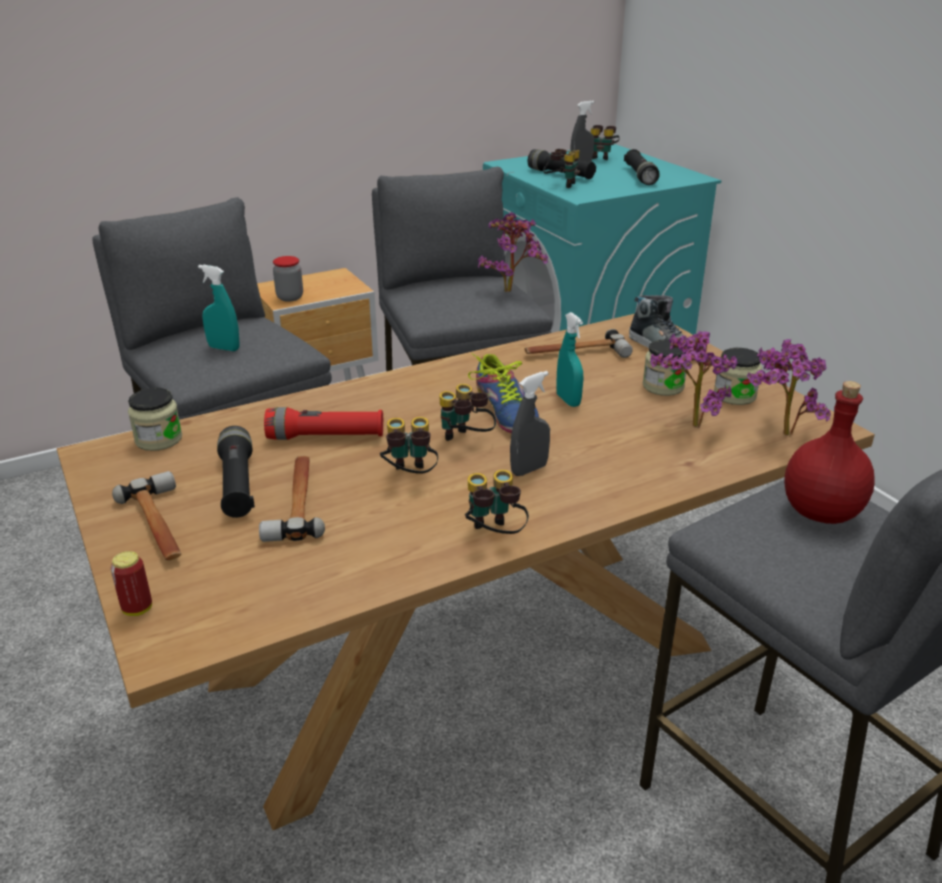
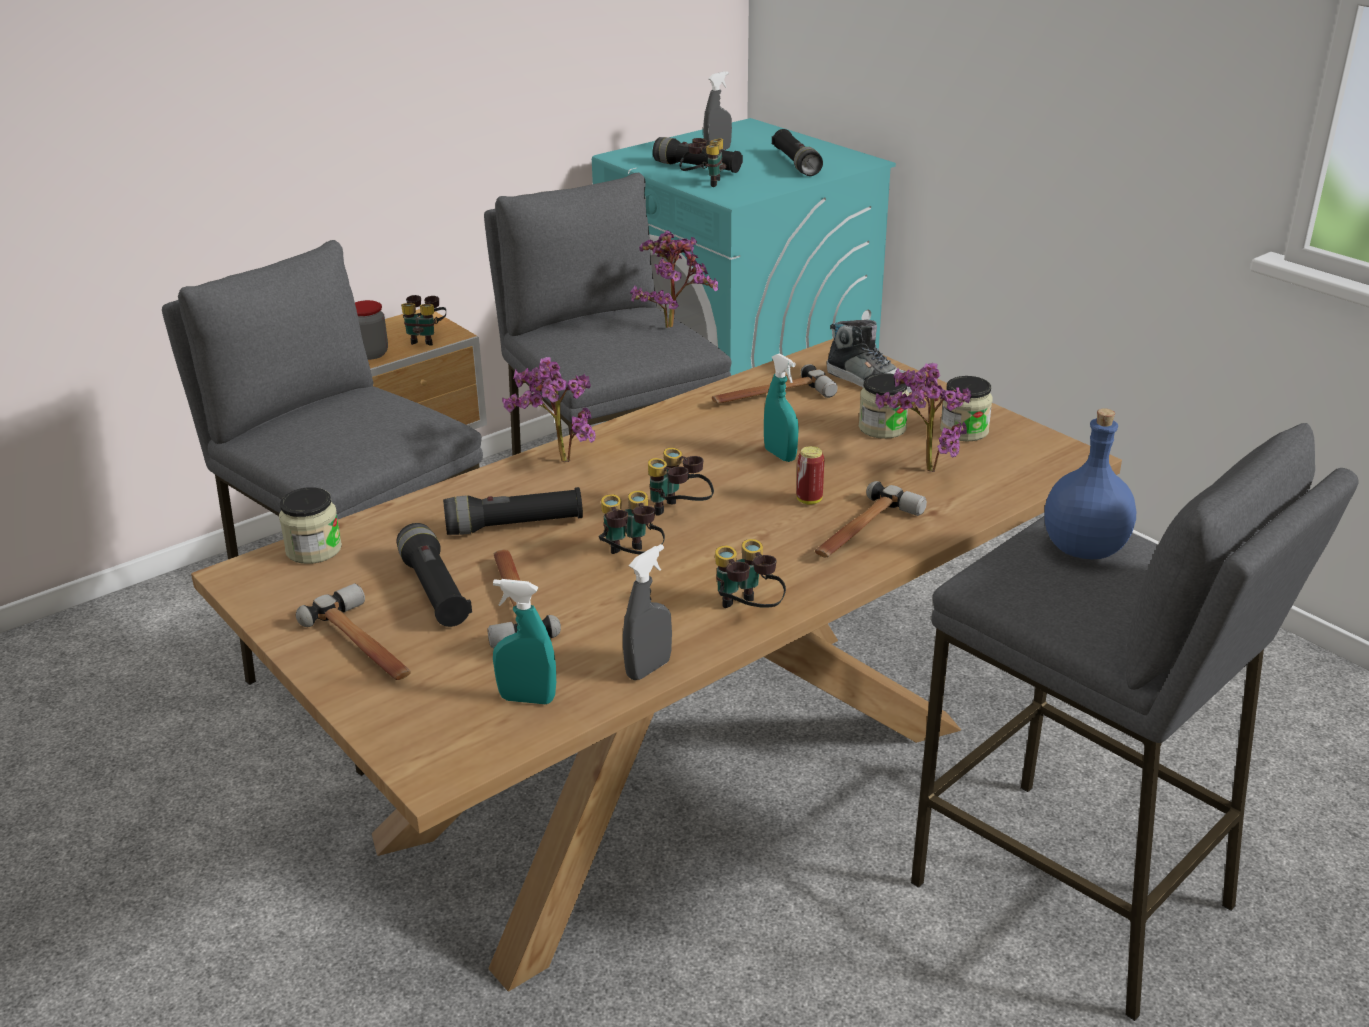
camera: 10 degrees left, 0 degrees up
can [110,551,152,616] -> can moved to [797,446,825,504]
turquoise spray bottle [198,265,240,351] -> turquoise spray bottle moved to [493,579,556,704]
red flashlight [264,407,383,440] -> black flashlight [443,487,583,535]
shoe [468,353,539,433] -> none
grey spray bottle [510,371,550,476] -> grey spray bottle moved to [623,544,672,680]
binoculars [591,125,620,160] -> binoculars moved to [401,295,446,346]
potted plant [747,339,831,436] -> potted plant moved to [502,357,596,462]
red bottle [784,381,875,524] -> blue bottle [1044,408,1136,559]
none -> hammer [815,481,927,557]

